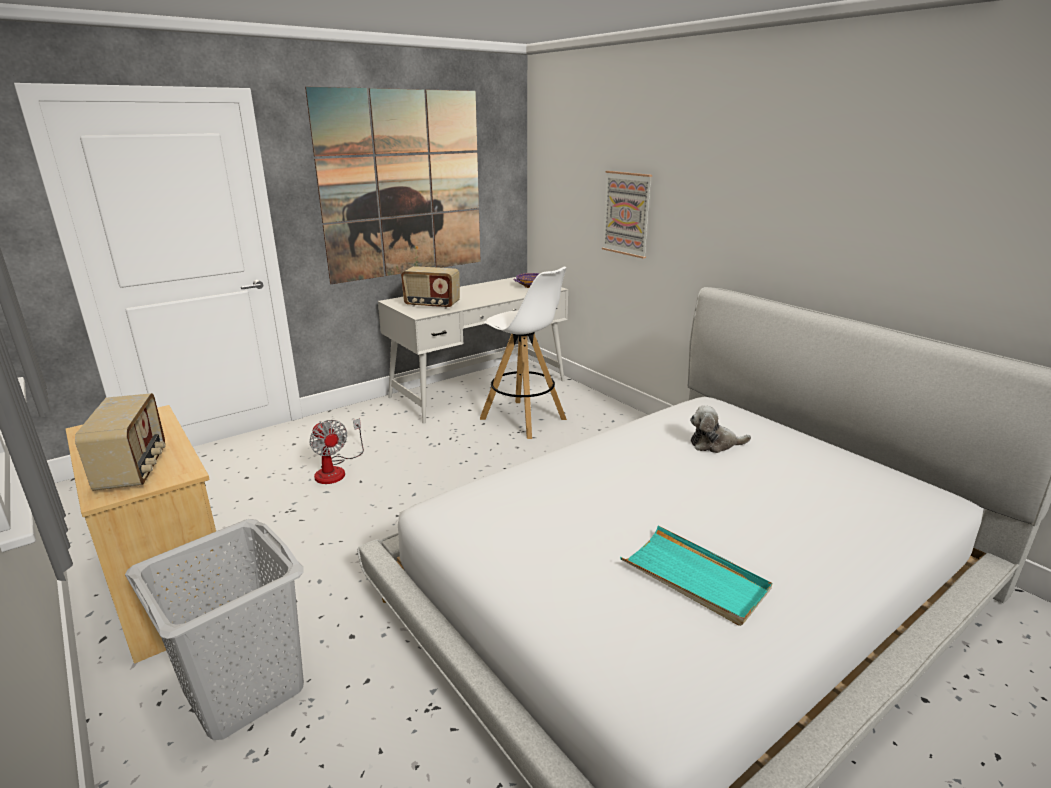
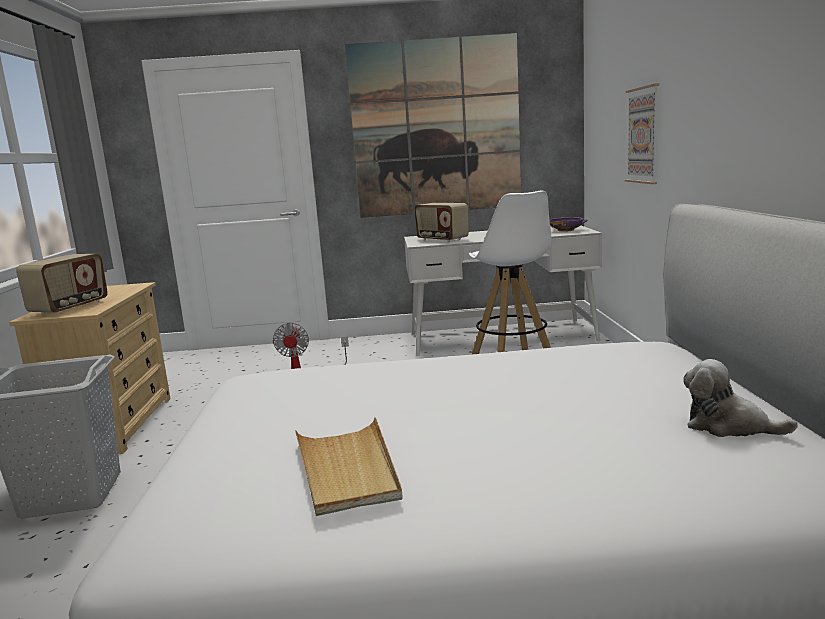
camera: 35 degrees right, 10 degrees down
turquoise tray [620,525,772,626] -> beige tray [295,417,403,516]
plush toy [690,406,751,453] -> plush toy moved to [683,359,798,437]

